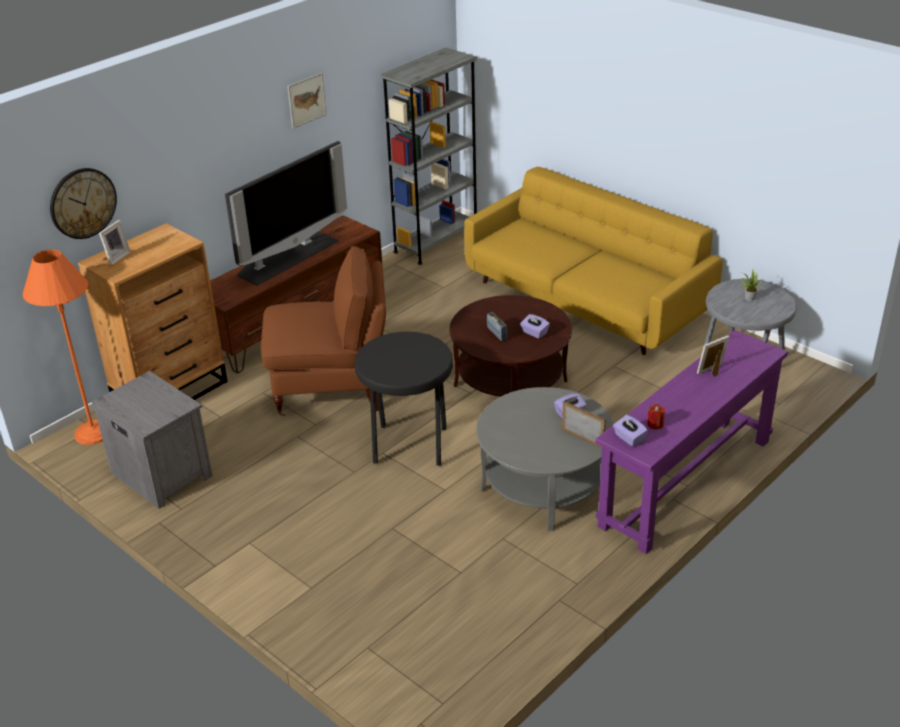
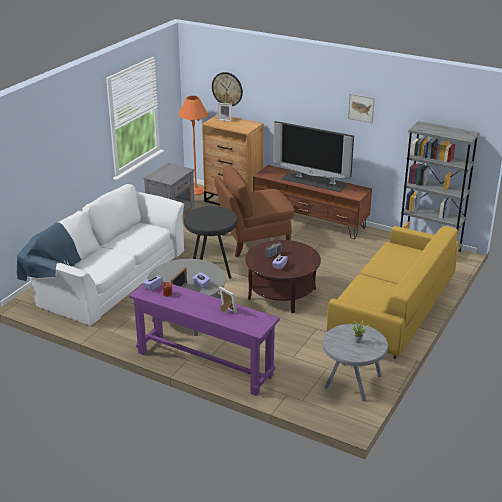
camera: 75 degrees right, 5 degrees down
brown armchair [261,246,386,416] -> brown armchair turned 90 degrees clockwise [214,164,294,257]
none -> white sofa [16,184,184,326]

